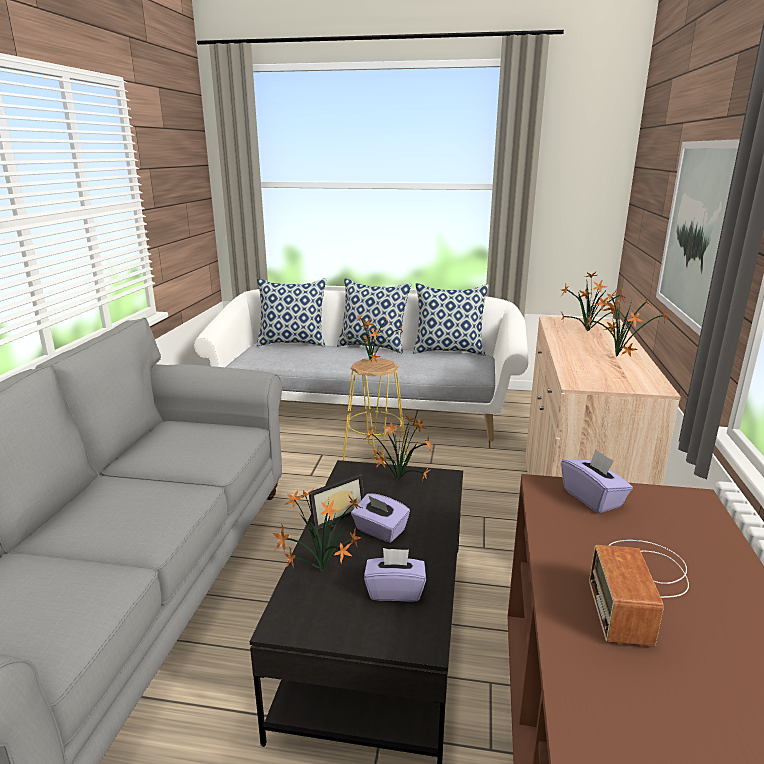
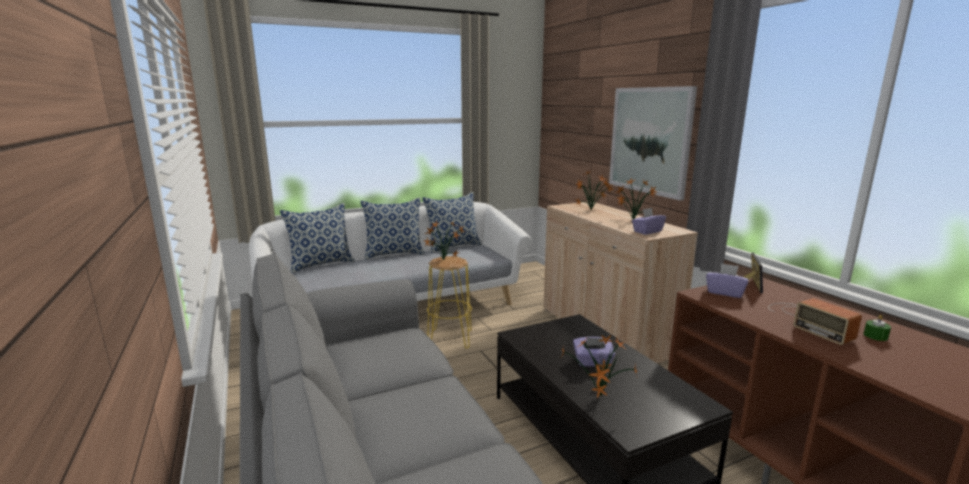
camera: 35 degrees left, 5 degrees down
picture frame [309,474,364,529] -> picture frame moved to [743,253,763,293]
potted plant [363,414,433,480] -> none
purple tissue box [364,548,426,602] -> purple tissue box moved to [632,208,666,235]
none -> green candle [864,315,891,341]

